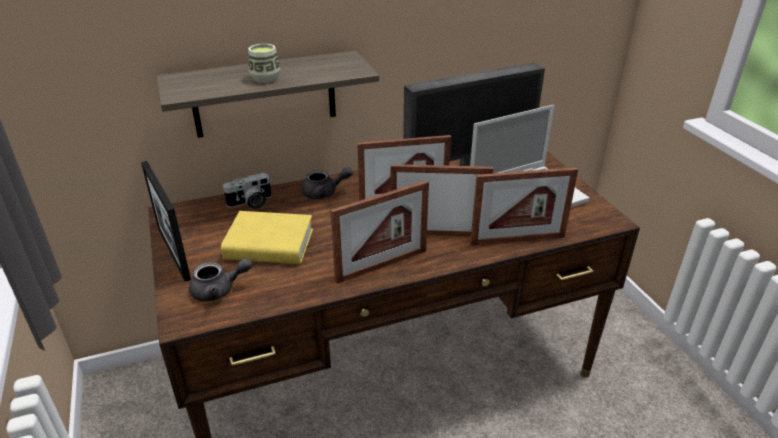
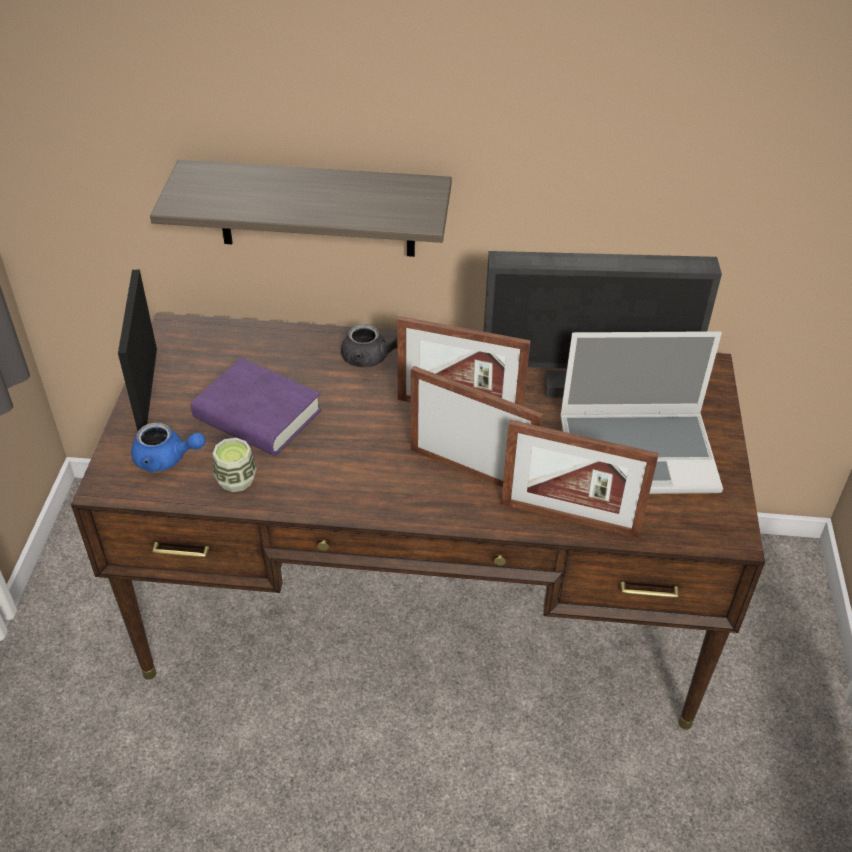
camera: 25 degrees right, 10 degrees up
grey teapot [189,258,252,302] -> blue teapot [131,422,205,472]
yellow book [221,211,313,264] -> purple book [191,358,321,456]
camera [222,172,272,210] -> none
cup [248,44,280,83] -> cup moved to [213,438,257,492]
picture frame [331,180,429,284] -> none

